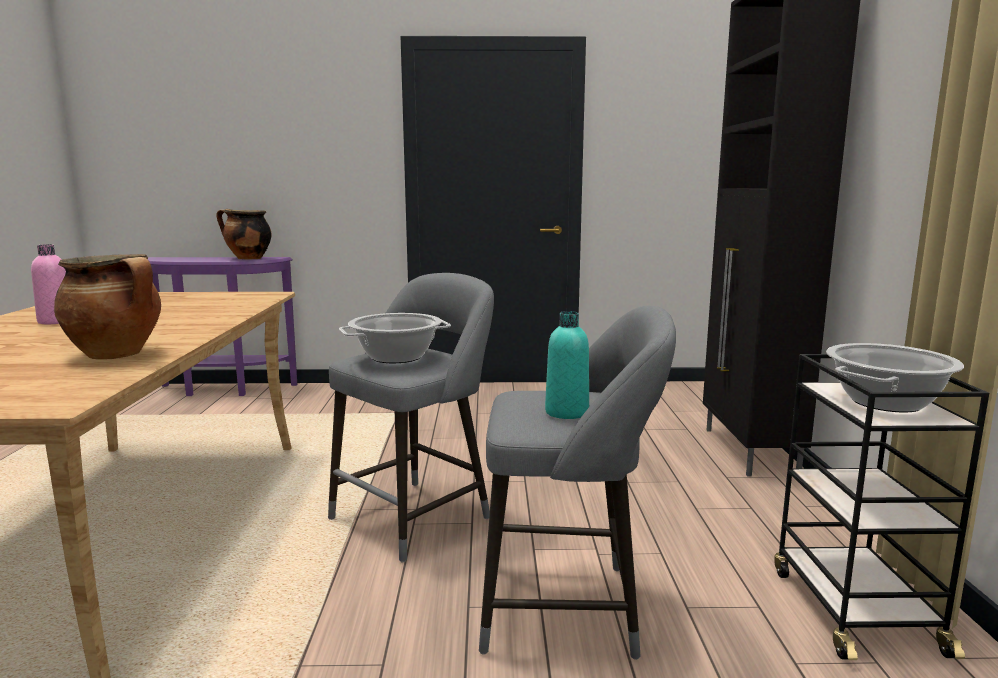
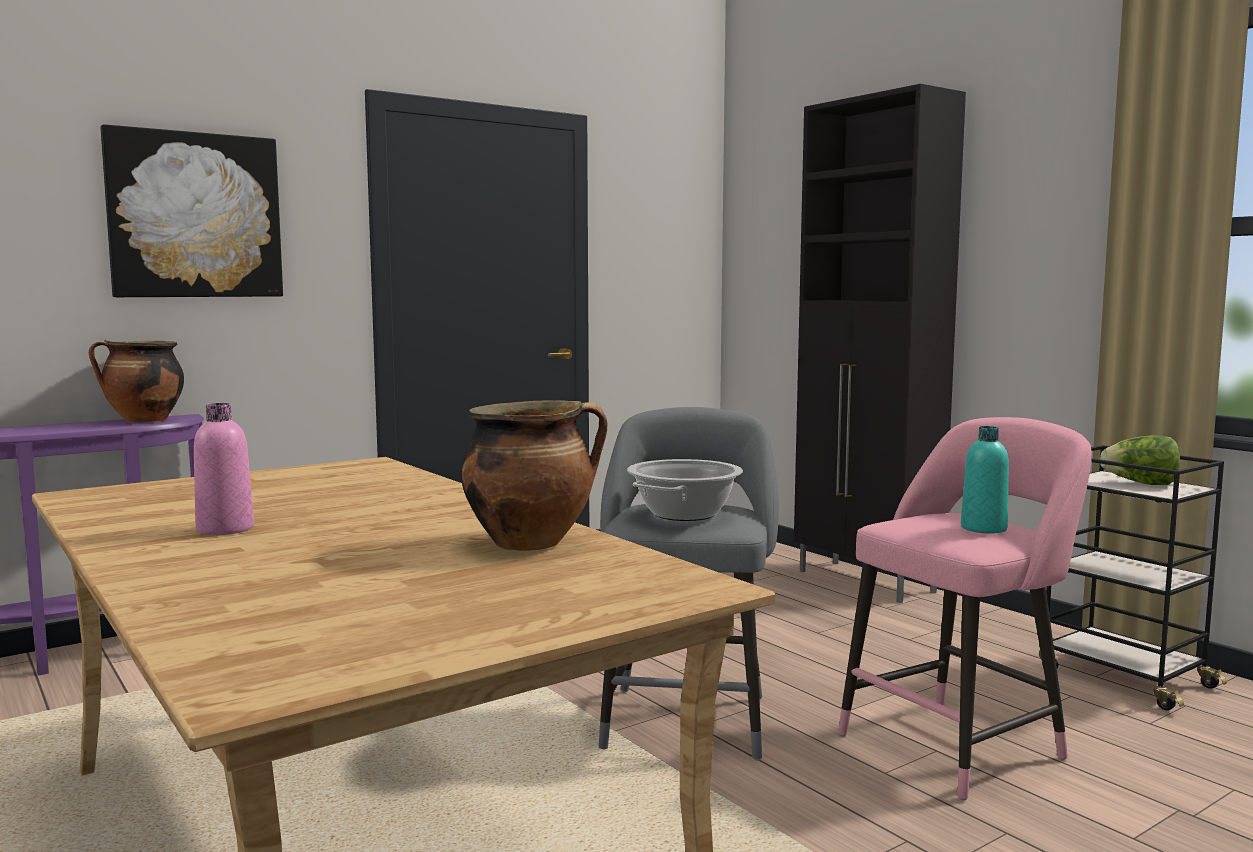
camera: 35 degrees left, 5 degrees down
grey stool [479,306,676,660] -> pink stool [838,417,1092,800]
cooking pot [826,343,964,413] -> lettuce [1100,435,1180,485]
none -> picture [101,124,283,297]

